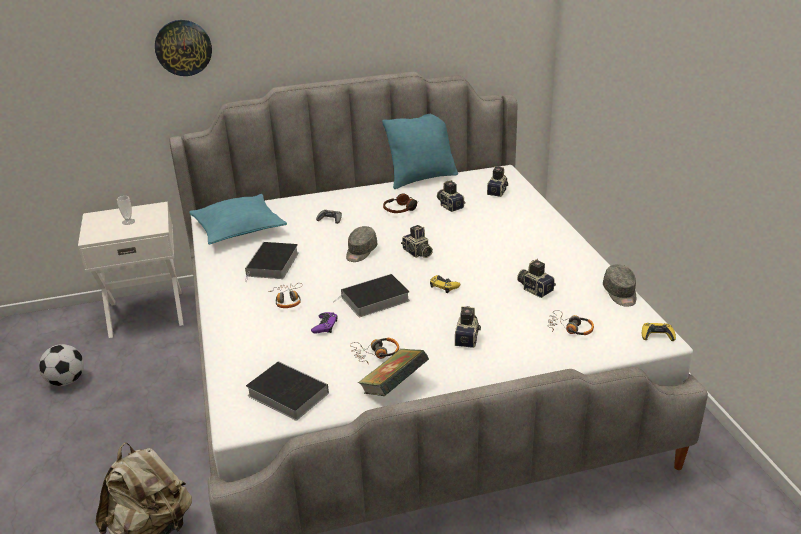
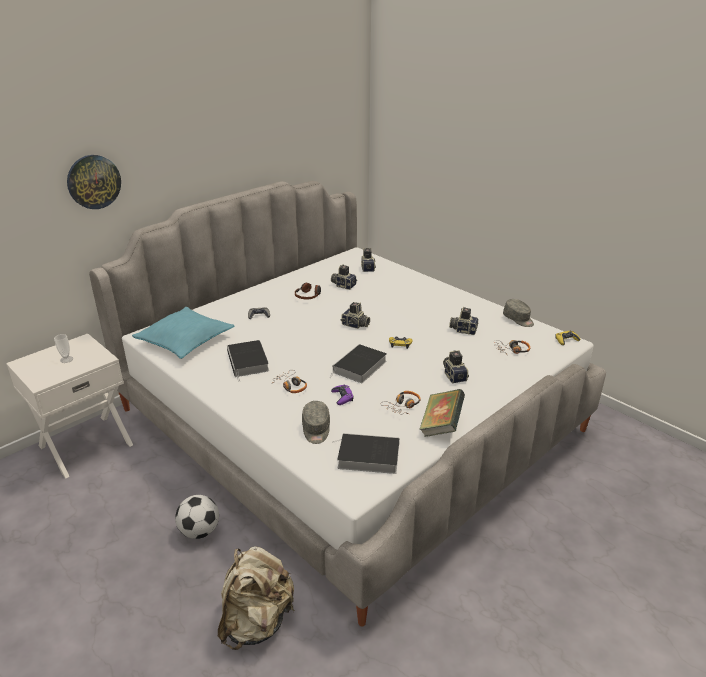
camera: 30 degrees left, 0 degrees up
football [39,344,84,386] -> football moved to [175,495,219,539]
grey cap [346,226,377,262] -> grey cap moved to [302,401,330,444]
turquoise pillow [382,114,458,189] -> none

